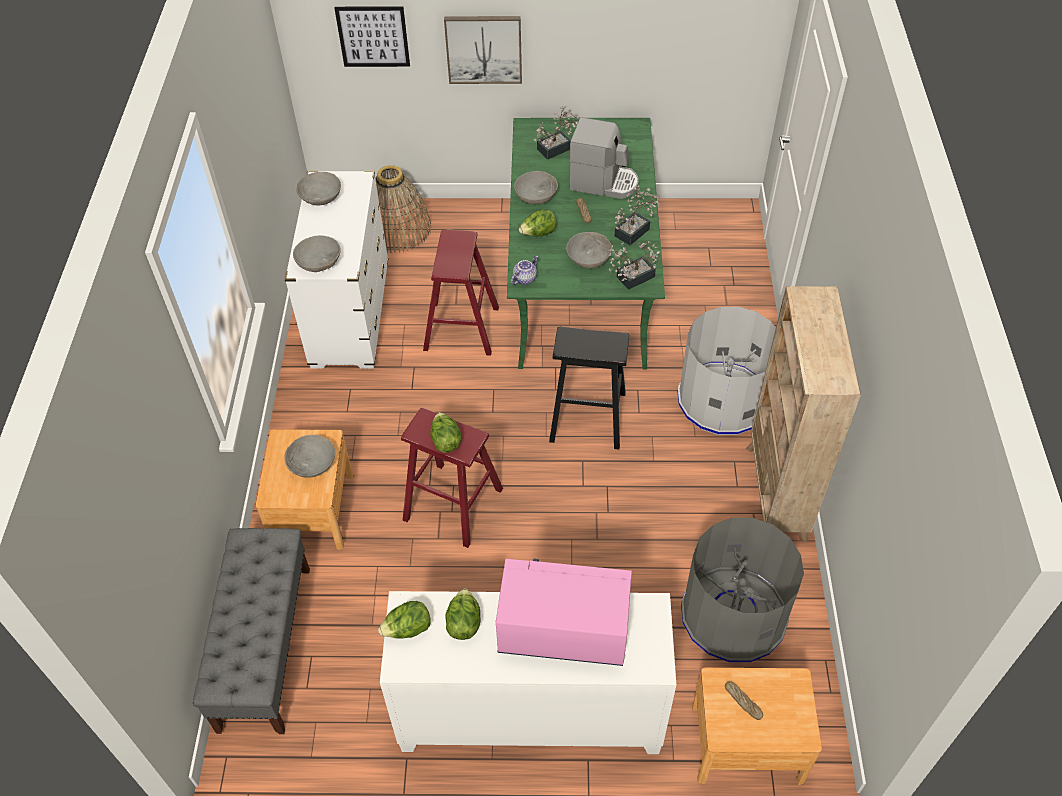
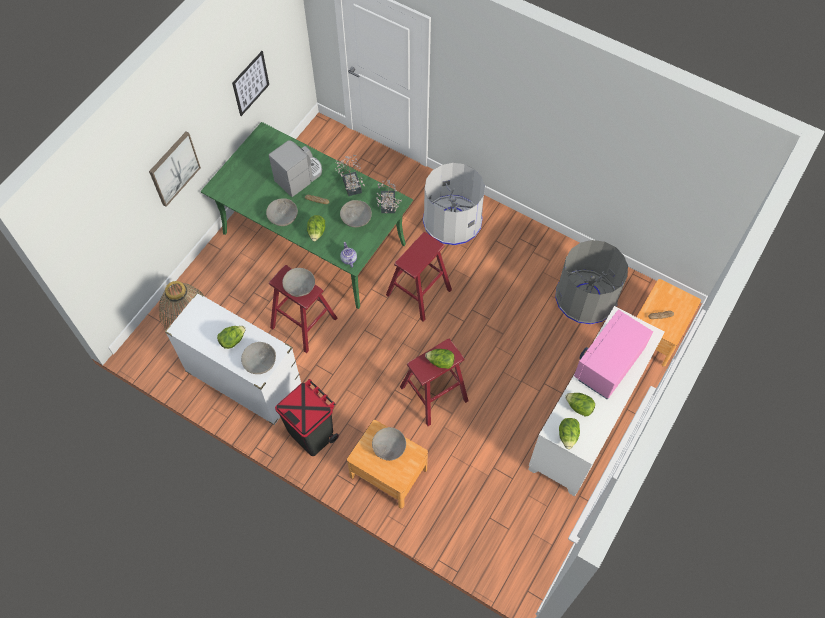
camera: 60 degrees left, 10 degrees up
grey bench [193,528,310,734] -> none
grey bowl [296,172,341,205] -> grey bowl moved to [282,268,315,297]
picture [334,6,410,67] -> picture moved to [232,51,269,116]
potted plant [534,106,580,160] -> none
black stool [549,327,629,449] -> red stool [386,232,452,322]
beige bookcase [746,286,861,543] -> none
none -> lettuce [217,326,246,349]
none -> black trash can [275,379,339,456]

